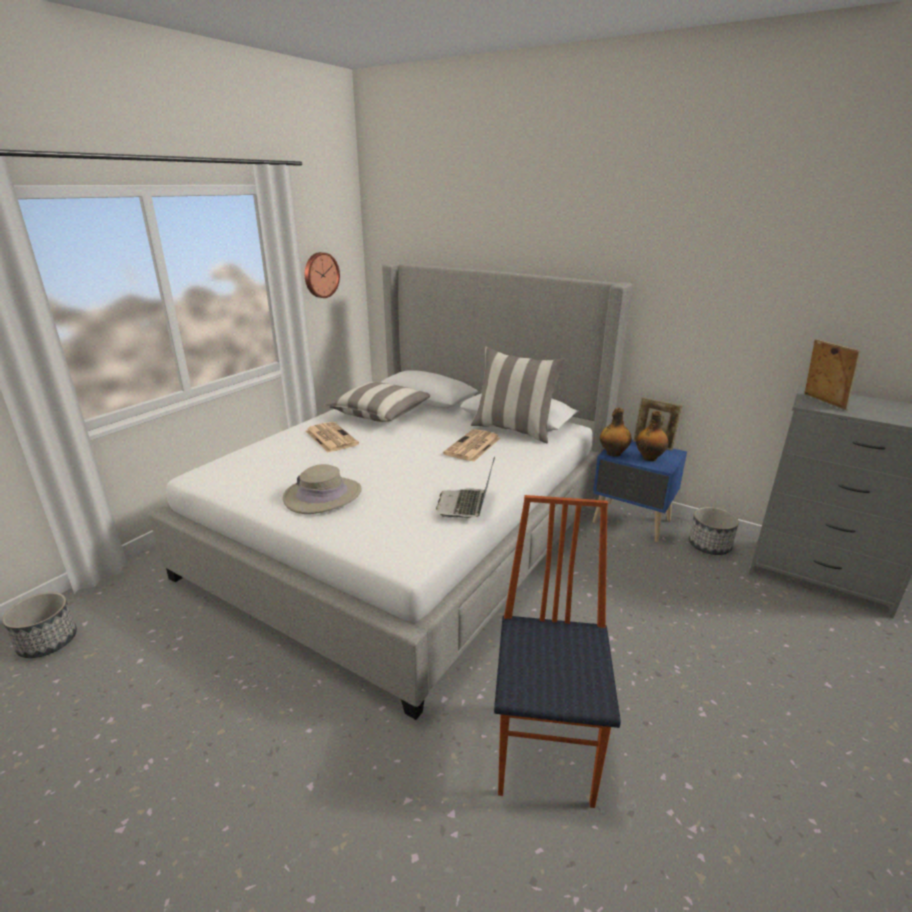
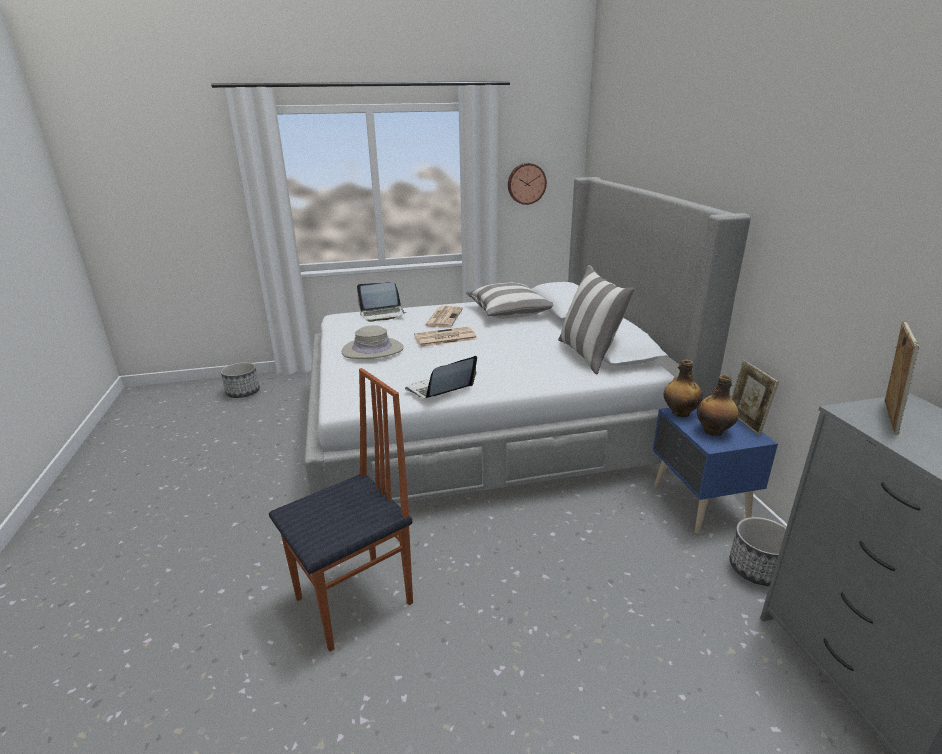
camera: 45 degrees right, 0 degrees up
newspaper [443,429,500,462] -> newspaper moved to [414,327,477,347]
none -> laptop [357,282,407,322]

